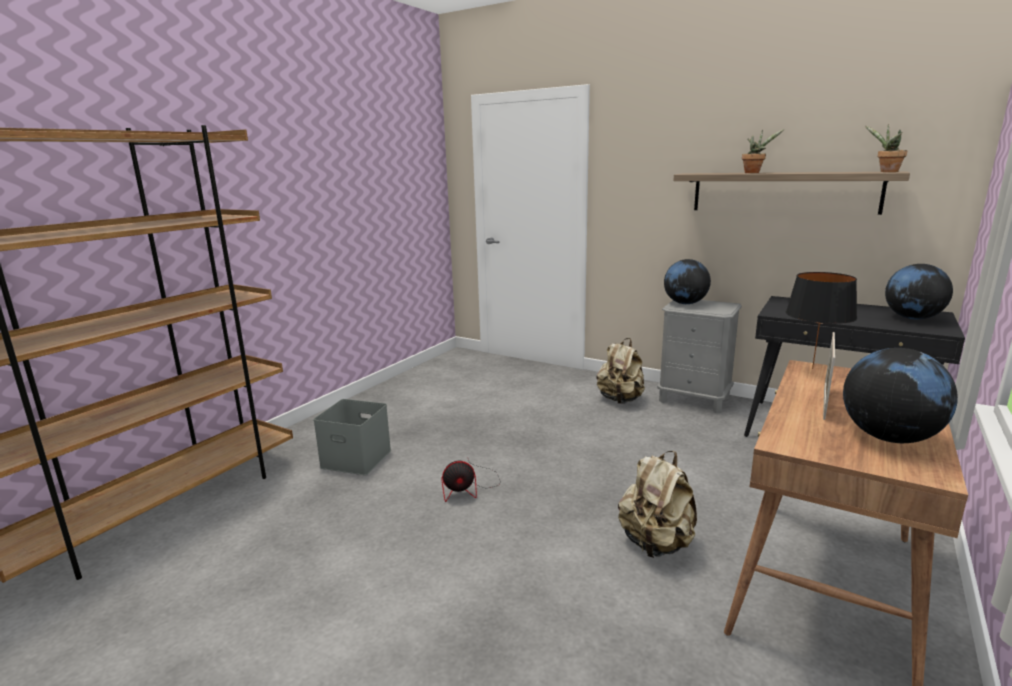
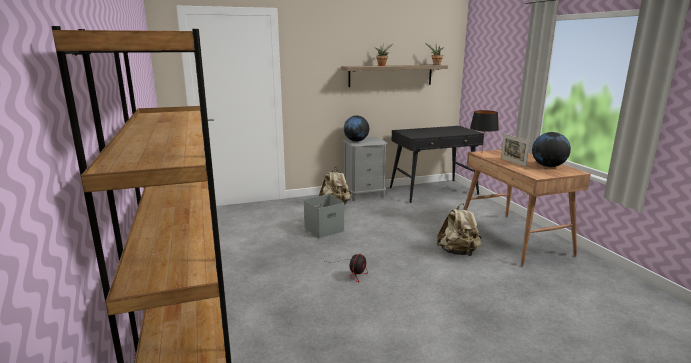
camera: 50 degrees left, 0 degrees up
grey storage box [313,399,391,475] -> grey storage box moved to [304,194,344,238]
globe [885,264,953,319] -> none

